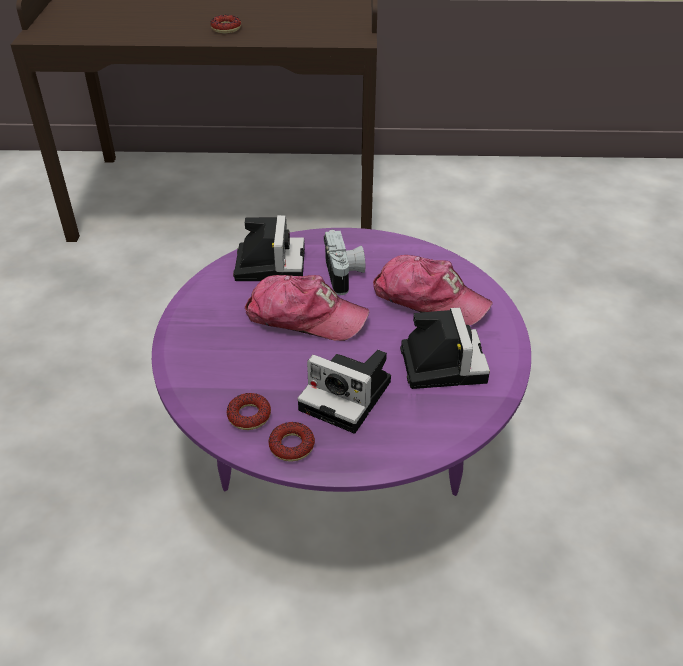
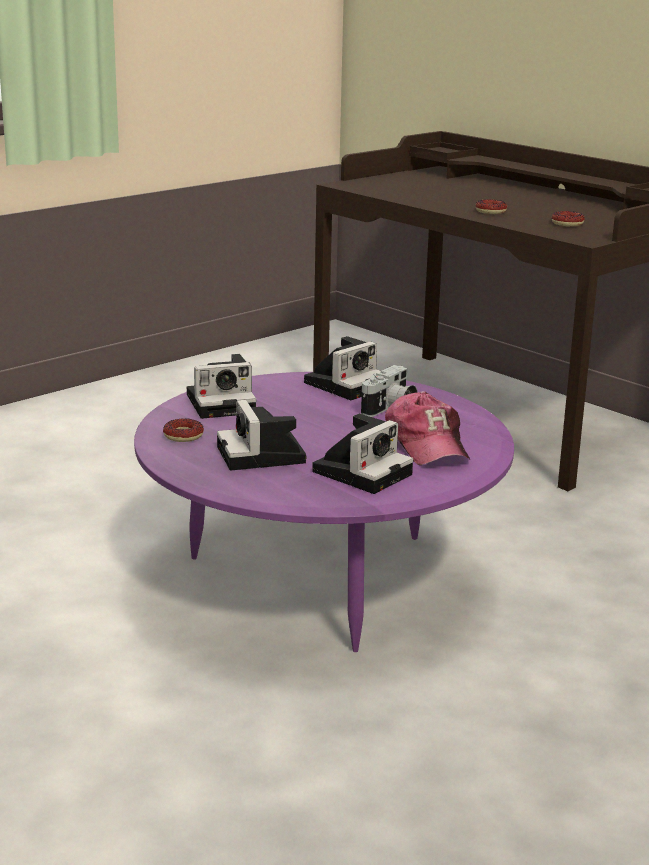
camera: 45 degrees right, 20 degrees down
cap [245,275,369,341] -> none
donut [269,422,315,461] -> donut moved to [552,211,585,227]
none -> camera [187,354,256,419]

